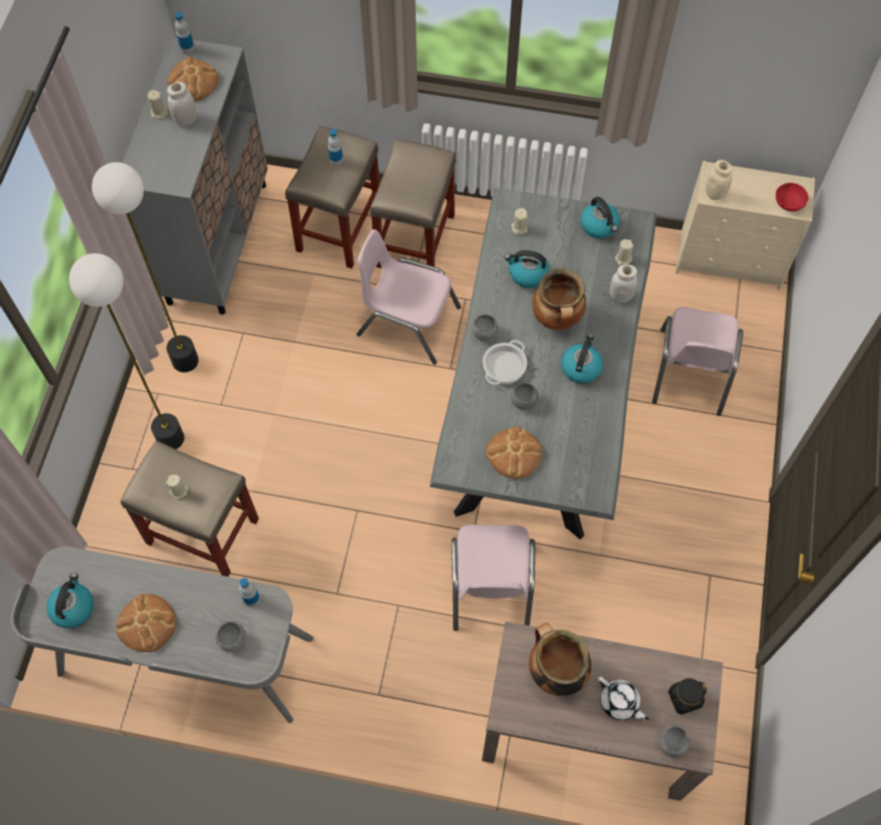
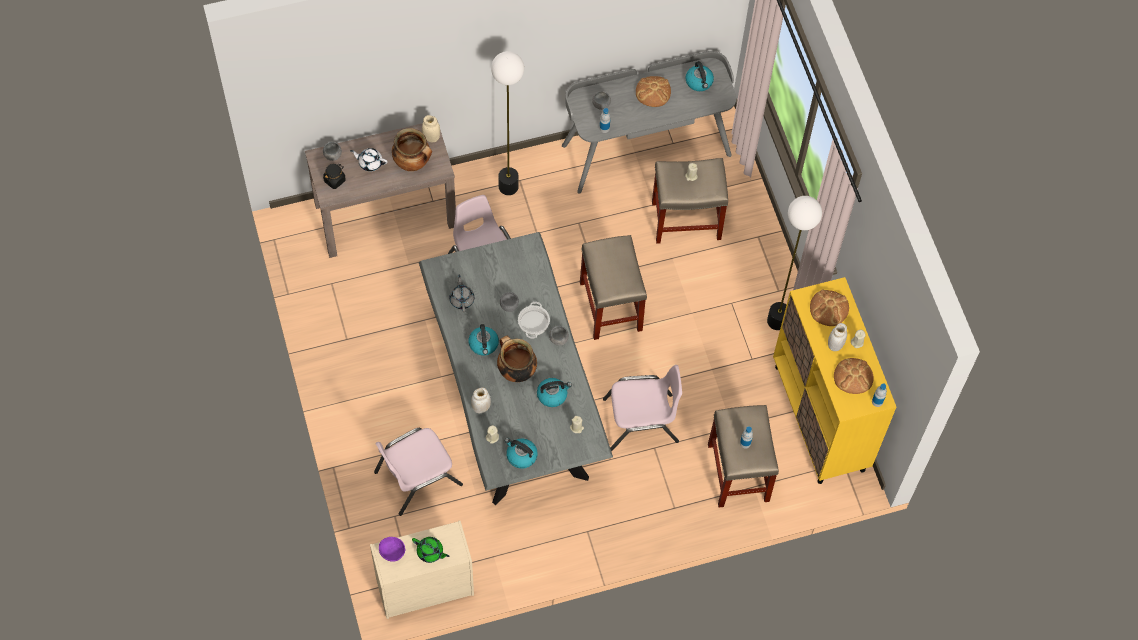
camera: 150 degrees right, 0 degrees up
floor lamp [69,253,184,449] -> floor lamp moved to [491,51,524,195]
grey cabinet [123,37,268,314] -> yellow cabinet [773,277,896,484]
beige stool [370,139,456,268] -> beige stool moved to [580,235,647,340]
bread [486,426,542,479] -> bread moved to [810,289,849,326]
pink chair [652,307,743,416] -> pink chair turned 105 degrees counterclockwise [374,428,463,516]
beige jar [705,160,733,200] -> beige jar moved to [422,115,440,142]
red bowl [776,183,808,211] -> purple bowl [379,537,405,562]
none -> green teapot [412,537,449,563]
none -> grey teapot [449,274,474,312]

